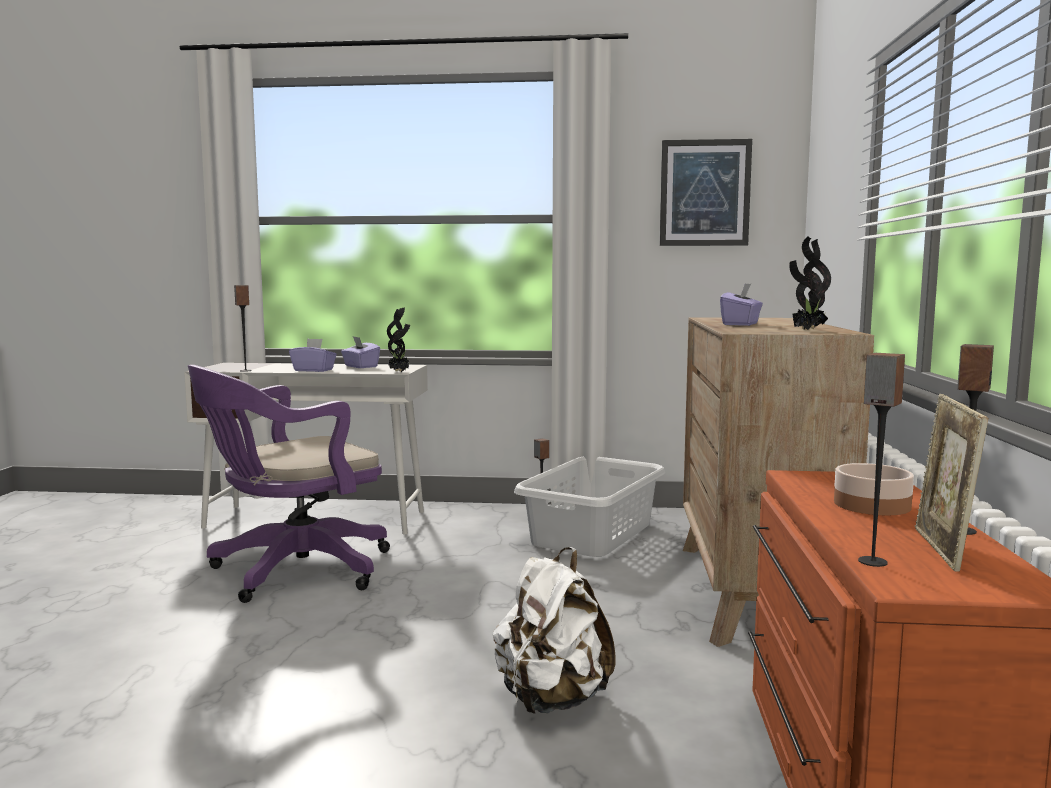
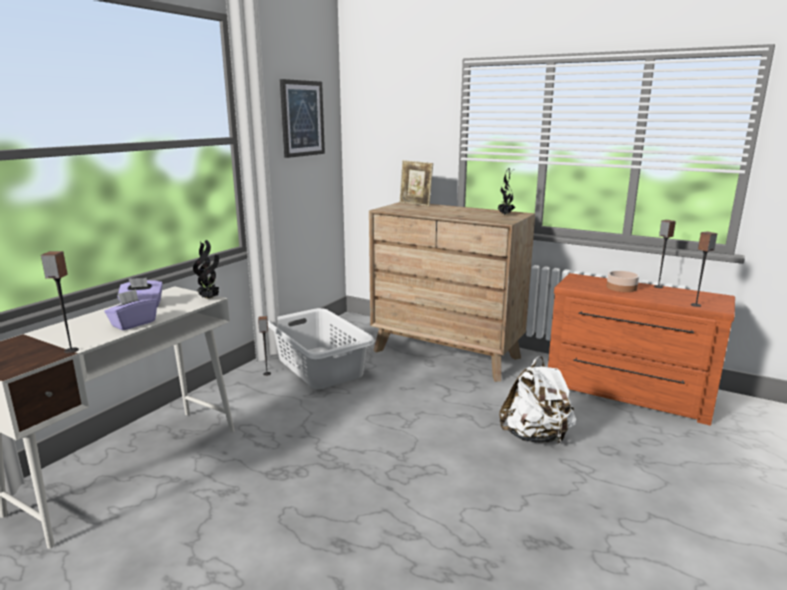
camera: 65 degrees left, 10 degrees up
purple office chair [188,365,390,603] -> none
purple tissue box [720,283,763,326] -> none
picture frame [915,394,988,572] -> picture frame moved to [400,160,433,206]

